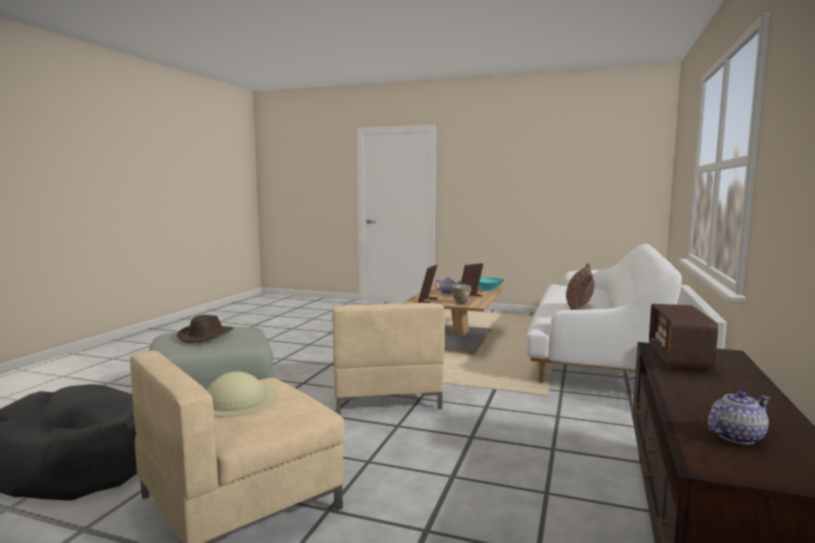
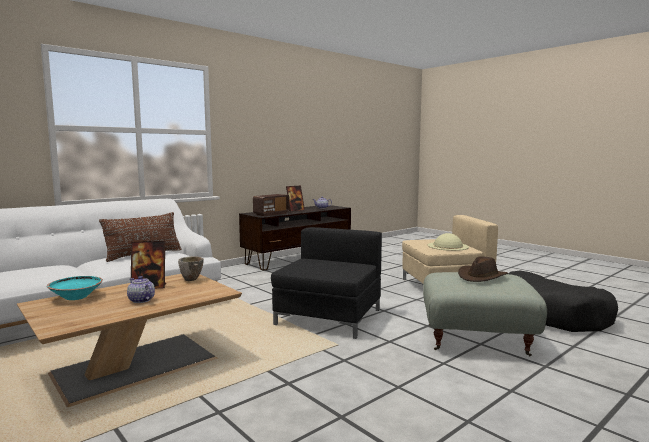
camera: 150 degrees left, 0 degrees up
beige armchair [333,303,445,415] -> black armchair [271,227,382,339]
picture frame [418,265,437,303] -> picture frame moved to [286,186,305,211]

